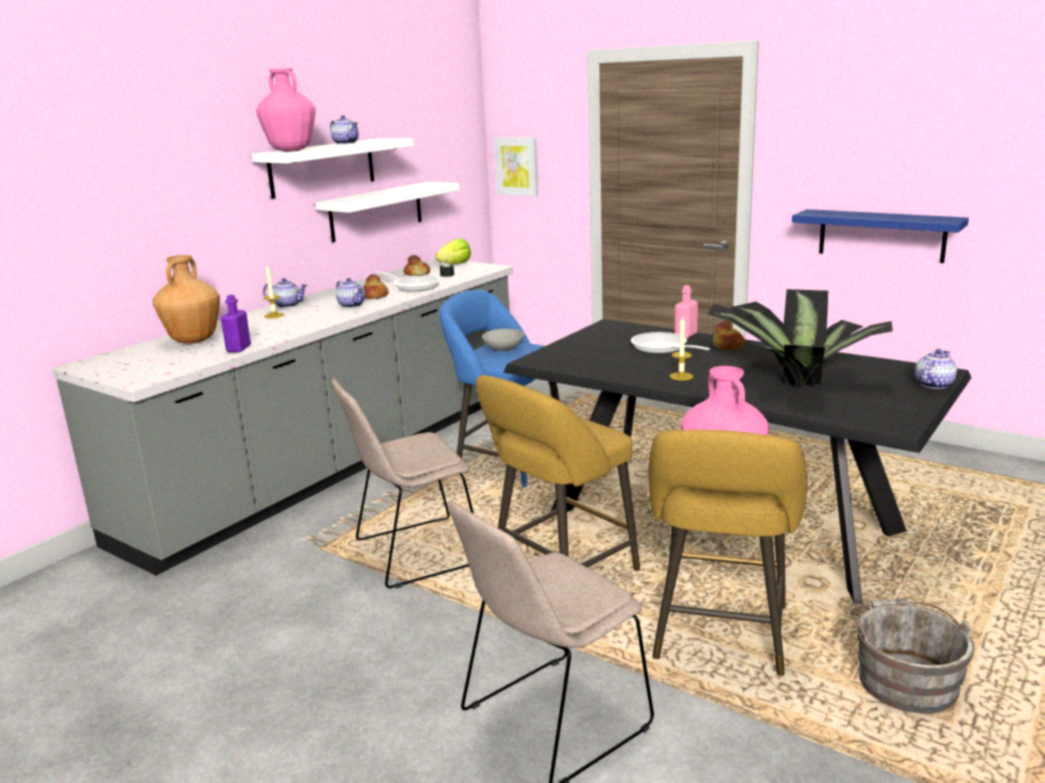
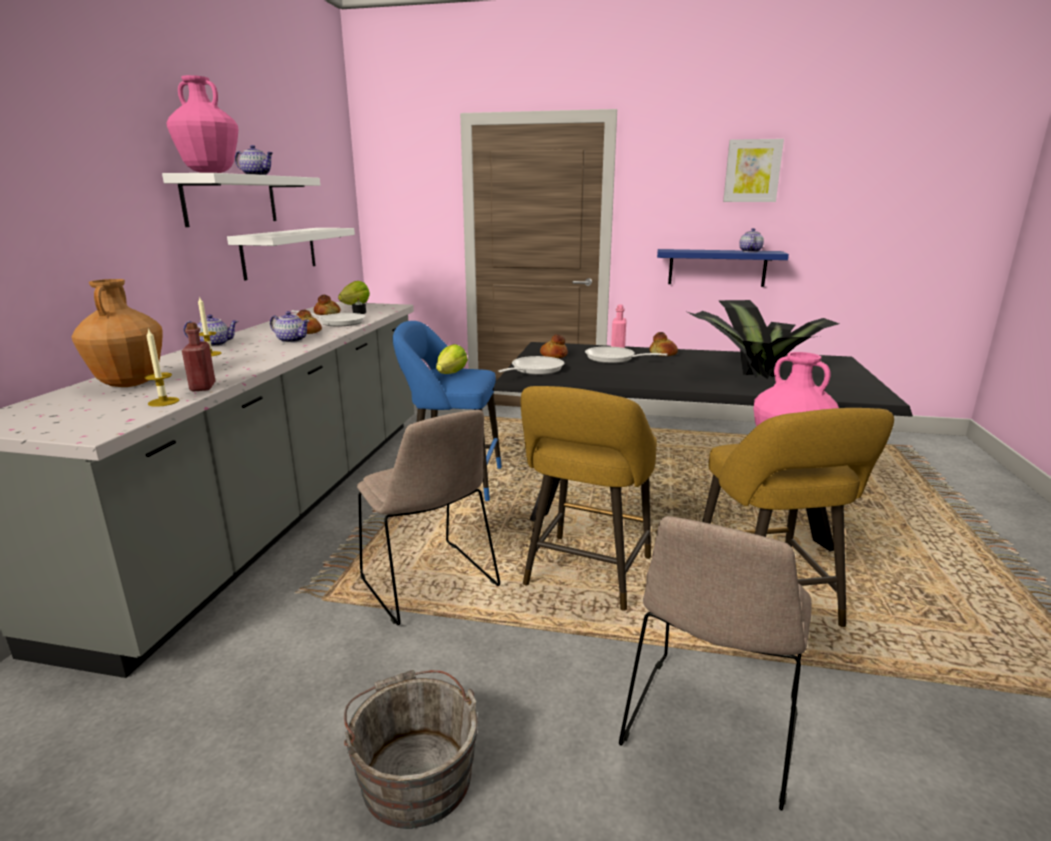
camera: 25 degrees left, 0 degrees up
purple bottle [221,295,251,352] -> red bottle [182,323,215,391]
beige chair [332,378,474,589] -> beige chair turned 75 degrees counterclockwise [357,410,500,625]
grey bowl [482,329,524,351] -> lettuce [436,344,468,374]
picture [494,137,538,197] -> picture moved to [723,139,784,202]
candle [670,316,693,380] -> candle moved to [145,328,179,407]
grey bucket [851,598,974,714] -> grey bucket moved to [344,670,478,829]
teapot [915,349,957,389] -> teapot moved to [739,228,764,252]
none -> frying pan [498,356,564,375]
none -> bread [540,334,568,358]

